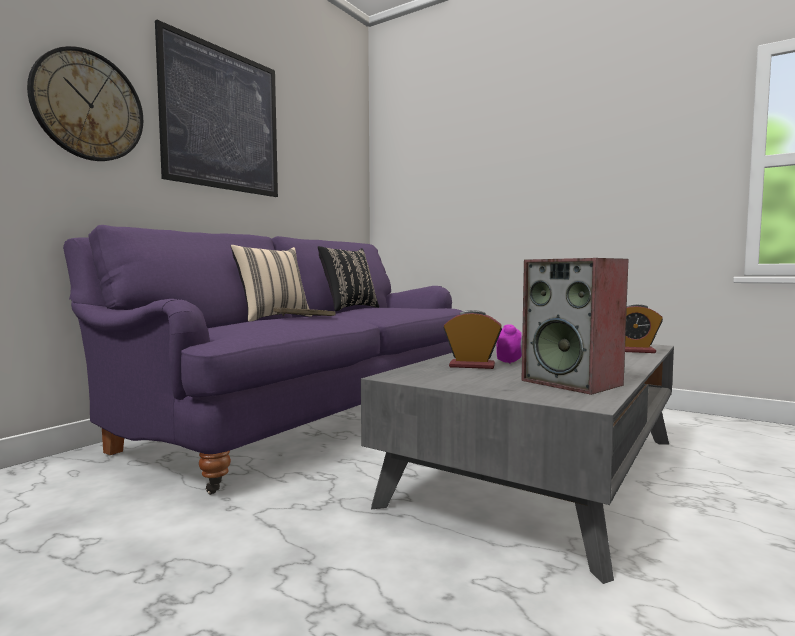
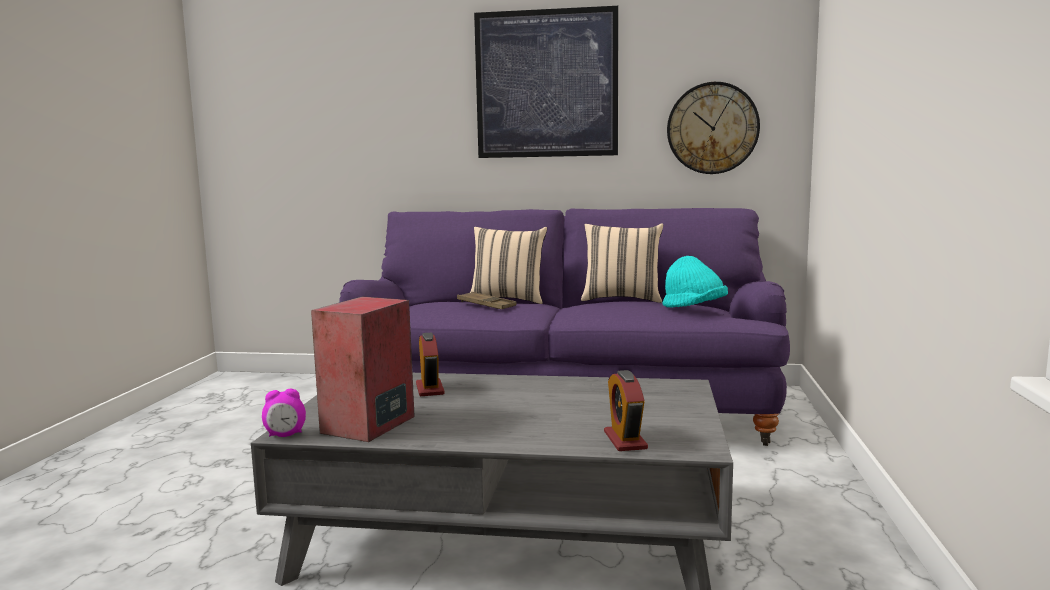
camera: 65 degrees right, 5 degrees up
wall clock [27,46,143,161] -> wall clock moved to [667,82,760,174]
black pillow [318,246,379,311] -> beige pillow [581,223,663,303]
alarm clock [496,324,522,364] -> alarm clock moved to [262,389,306,437]
none -> turquoise hat [662,256,728,308]

